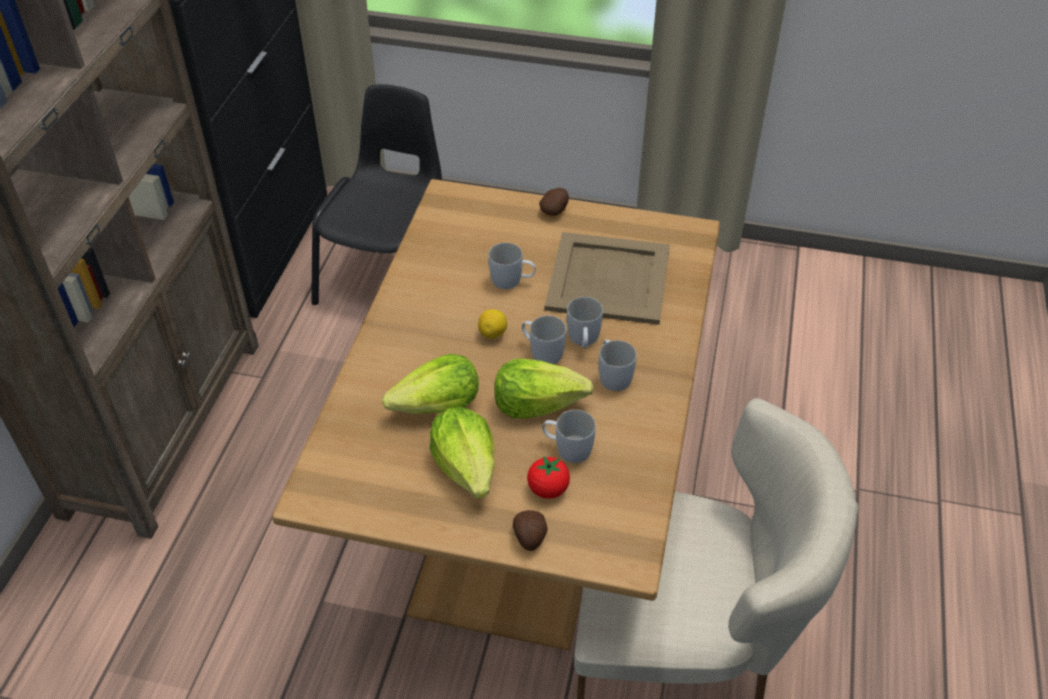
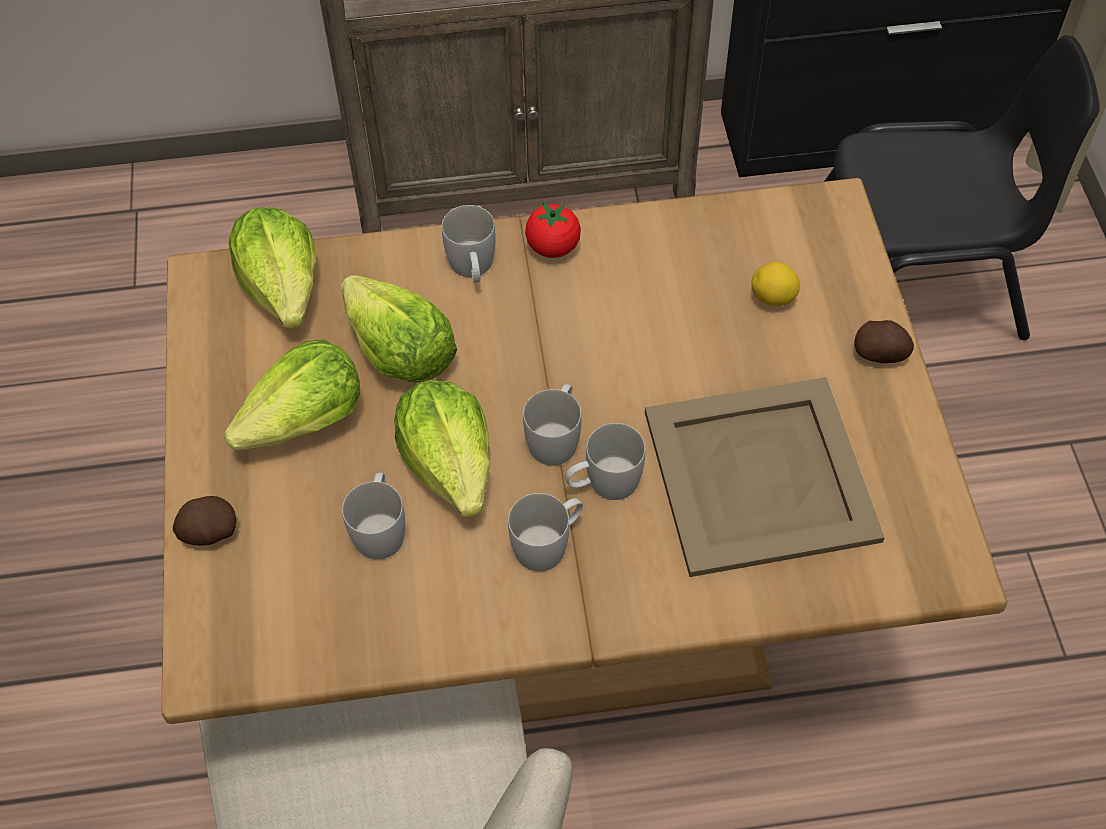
camera: 70 degrees right, 10 degrees up
lemon [478,309,507,339] -> lemon moved to [751,262,800,306]
white mug [489,243,536,289] -> white mug moved to [441,205,495,283]
tomato [527,455,570,499] -> tomato moved to [525,203,581,258]
none -> lettuce [228,207,316,329]

